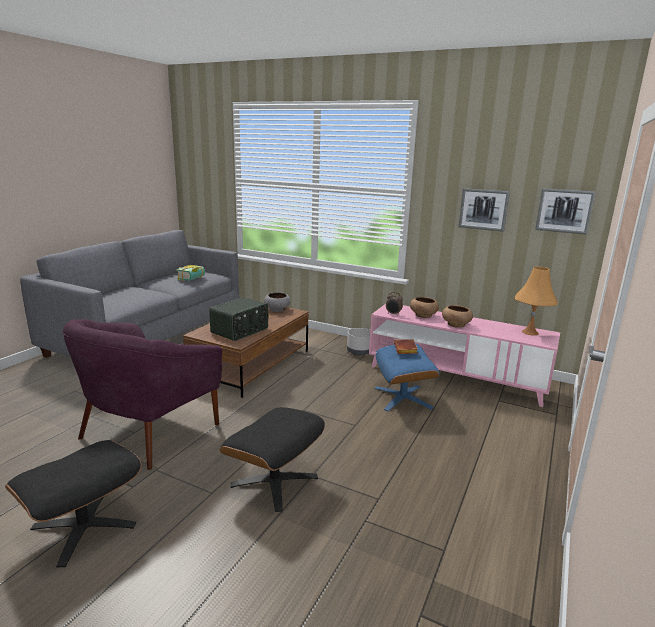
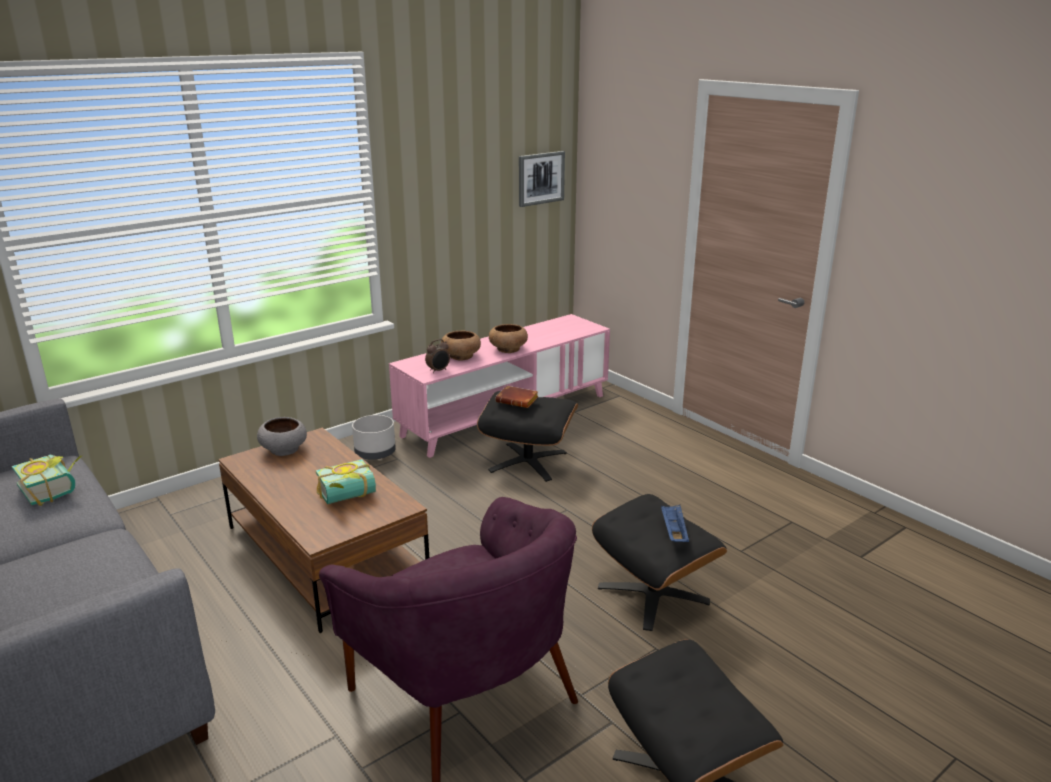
camera: 65 degrees left, 5 degrees up
radio [209,297,269,341] -> book [316,459,376,504]
blue ottoman [375,343,440,412] -> black ottoman [477,391,578,482]
picture [459,188,510,232] -> none
orange table lamp [515,267,558,335] -> none
none -> blue tray [661,505,689,542]

